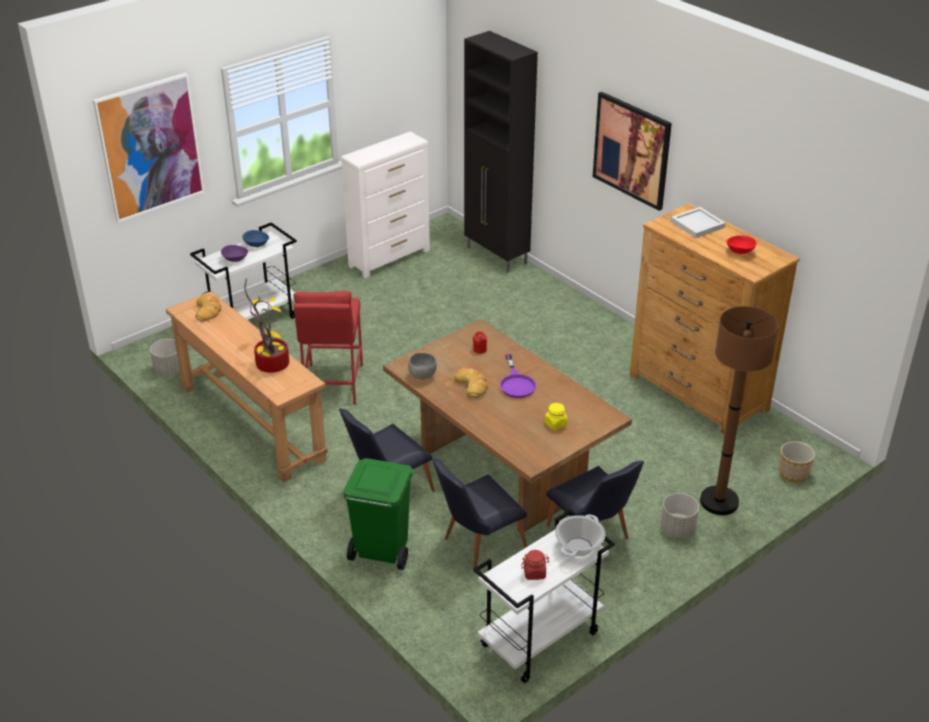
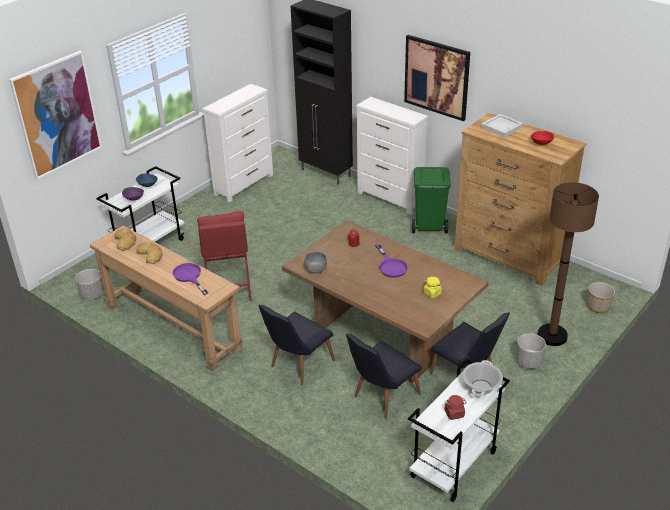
camera: 10 degrees left, 0 degrees up
potted plant [244,279,289,373] -> purple frying pan [172,263,208,295]
green trash can [344,458,413,570] -> green trash can moved to [412,167,451,234]
bread [455,368,488,398] -> bread moved to [136,242,163,264]
none -> white dresser [356,97,428,214]

